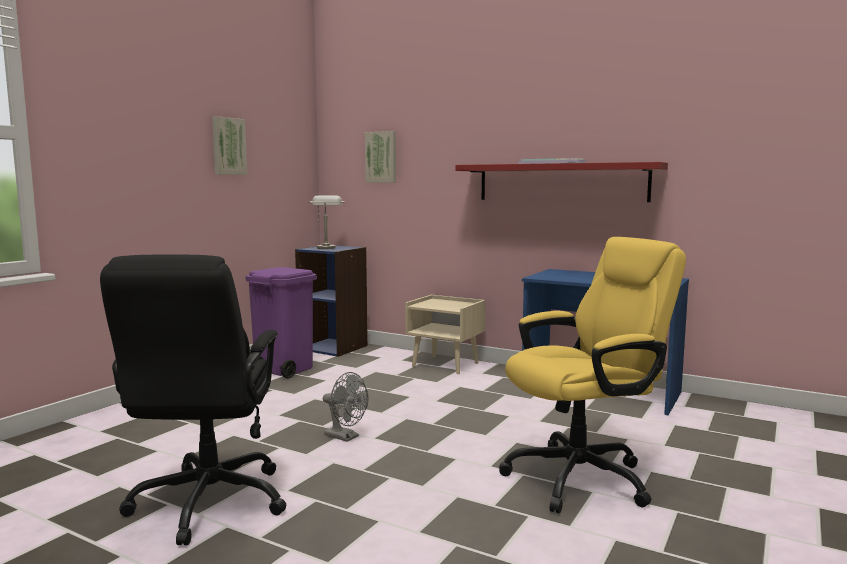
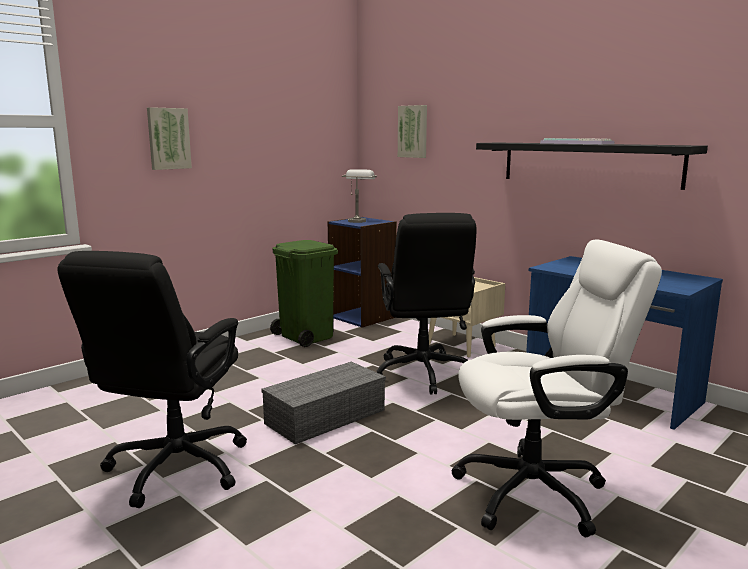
camera: 15 degrees right, 5 degrees up
picture [212,116,247,175] -> picture moved to [147,107,192,170]
purple trash can [246,267,317,378] -> green trash can [270,240,338,347]
grey fan [323,372,369,442] -> grey storage box [261,362,386,444]
red shelf [455,162,668,202] -> black shelf [476,143,708,190]
yellow office chair [499,237,686,514] -> white office chair [451,239,662,537]
none -> black office chair [377,213,476,395]

